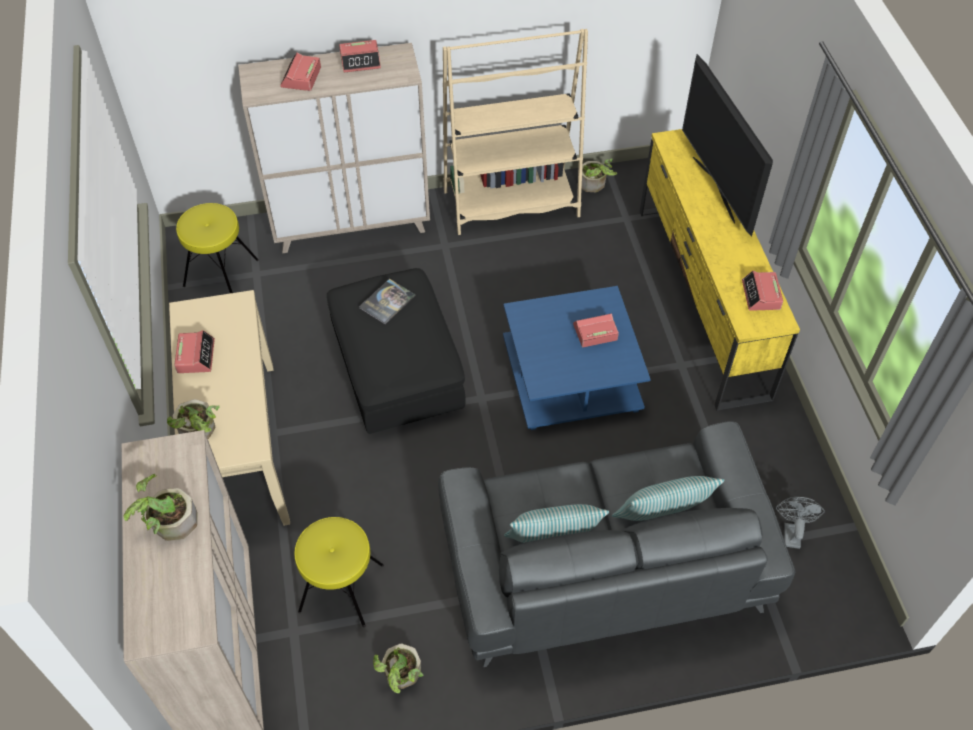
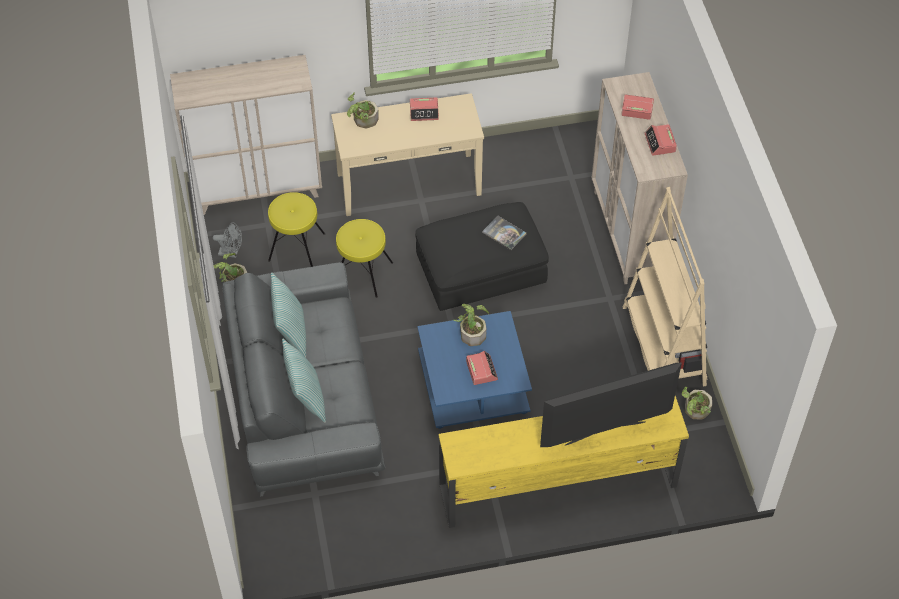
camera: 90 degrees right, 0 degrees up
potted plant [124,474,197,541] -> potted plant moved to [453,304,489,346]
yellow stool [176,203,259,293] -> yellow stool moved to [336,219,393,298]
alarm clock [742,271,783,311] -> none
grey fan [776,497,825,549] -> grey fan moved to [213,222,242,258]

